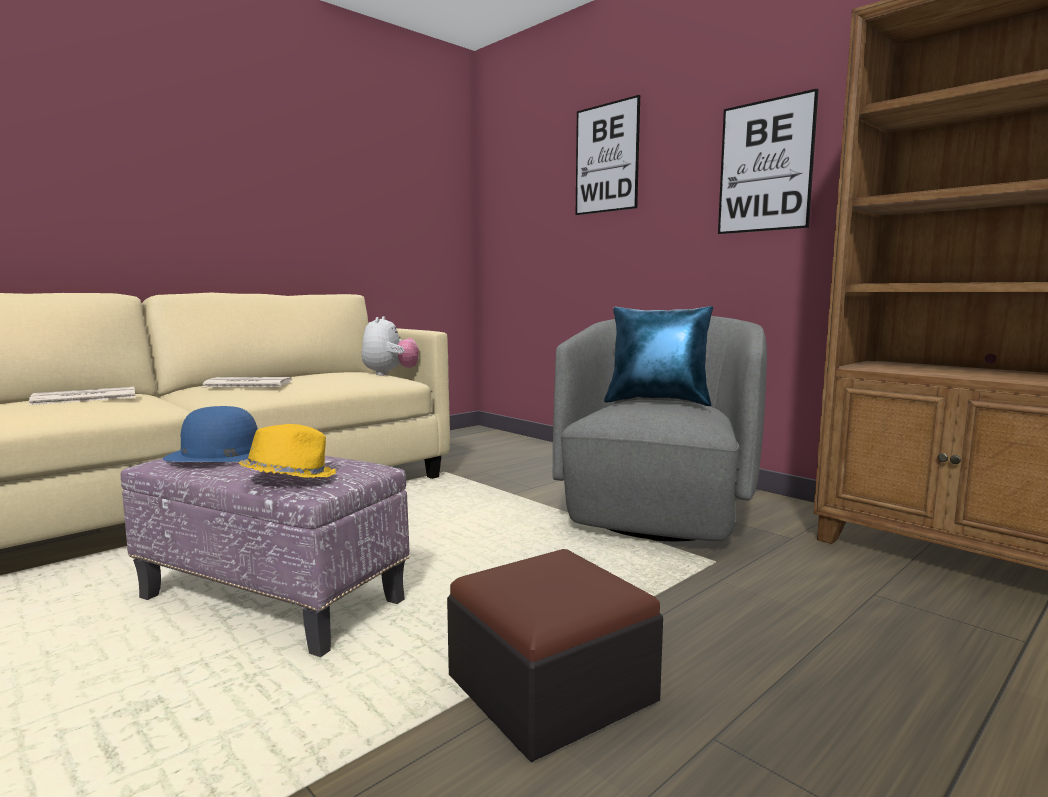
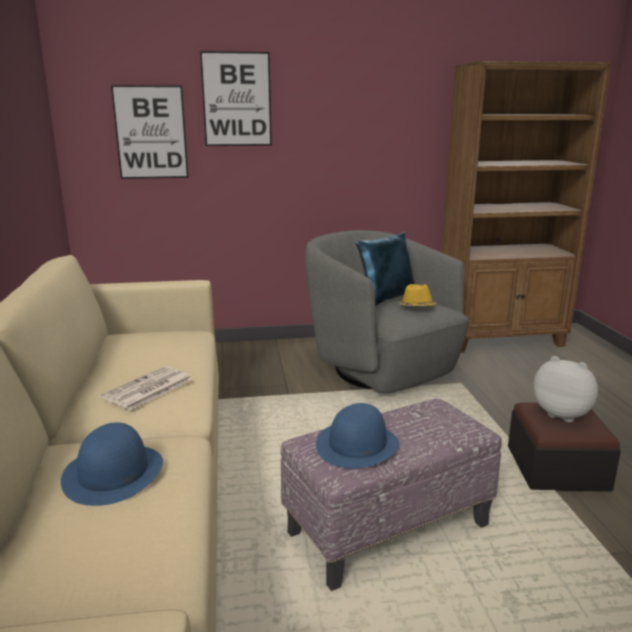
camera: 55 degrees left, 10 degrees up
newspaper [29,387,135,405] -> blue hat [61,422,163,506]
yellow hat [239,424,336,478] -> yellow hat moved to [399,284,436,306]
plush toy [361,316,419,376] -> plush toy moved to [533,356,598,422]
picture [718,88,819,234] -> picture moved to [111,85,188,179]

